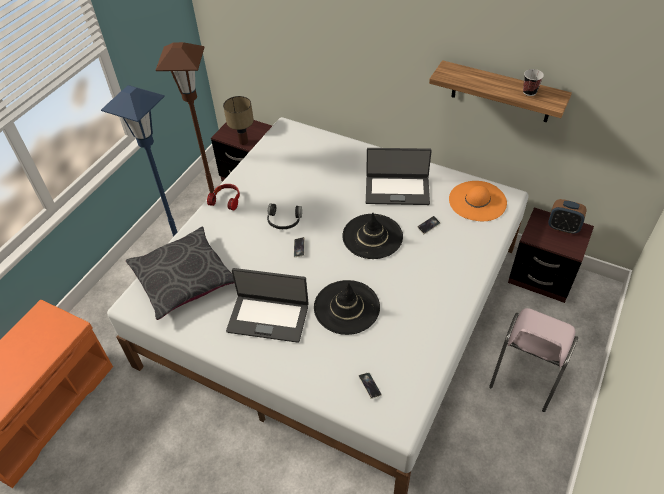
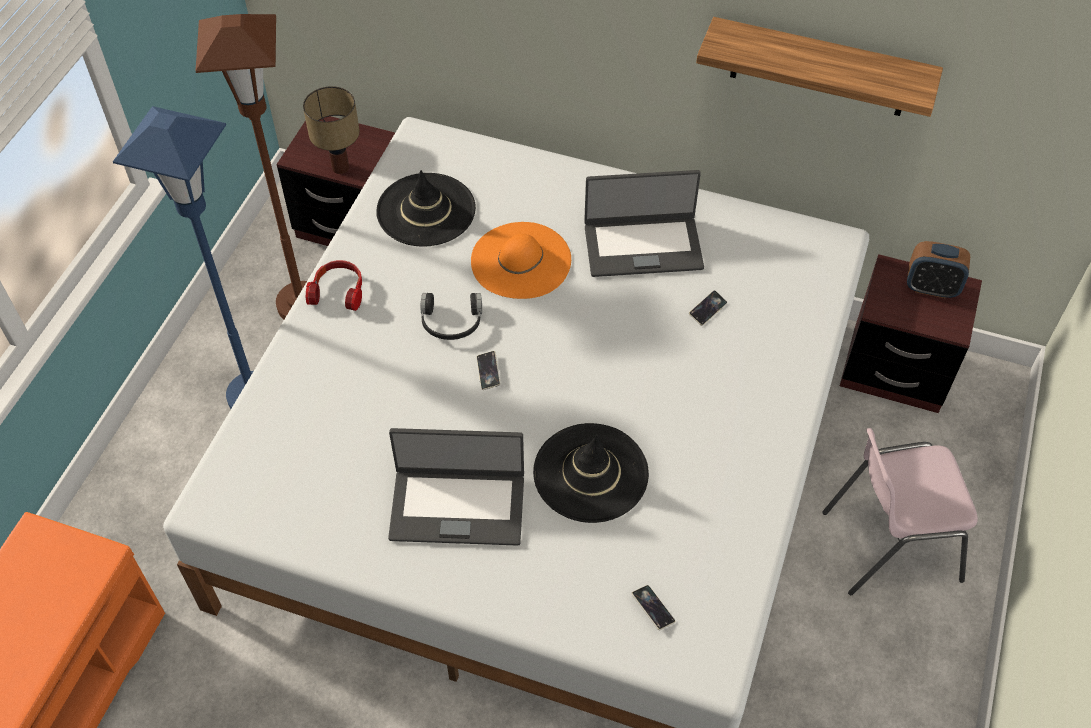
camera: 10 degrees left, 5 degrees up
grey pillow [126,227,234,320] -> none
black hat [342,213,403,259] -> black hat moved to [376,170,476,247]
orange hat [449,181,507,221] -> orange hat moved to [471,222,571,299]
pink chair [489,308,578,412] -> pink chair turned 60 degrees clockwise [822,428,978,595]
cup [523,69,544,96] -> none

